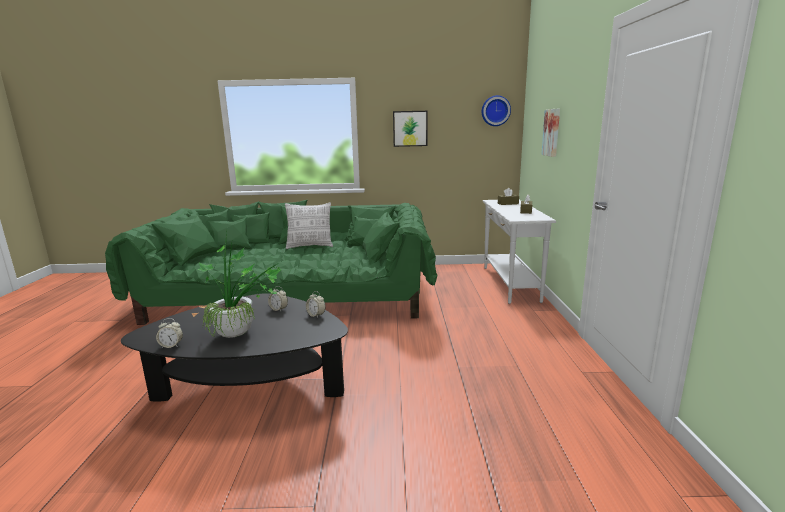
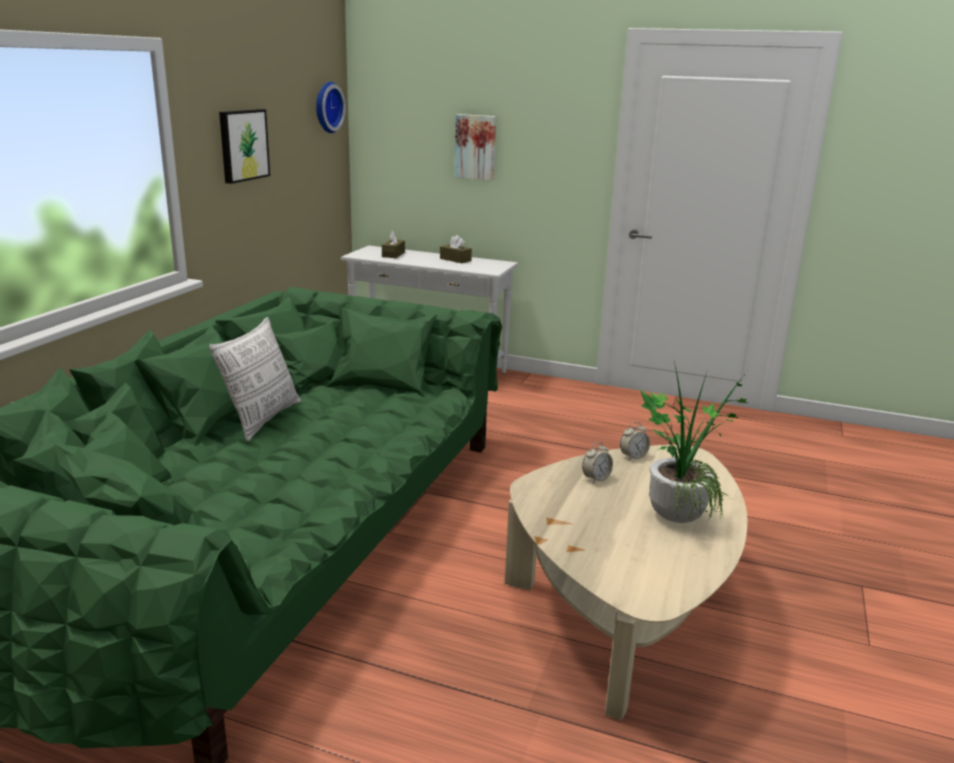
camera: 70 degrees left, 5 degrees up
black coffee table [121,293,348,402] -> beige coffee table [505,445,748,720]
alarm clock [156,318,183,348] -> none

